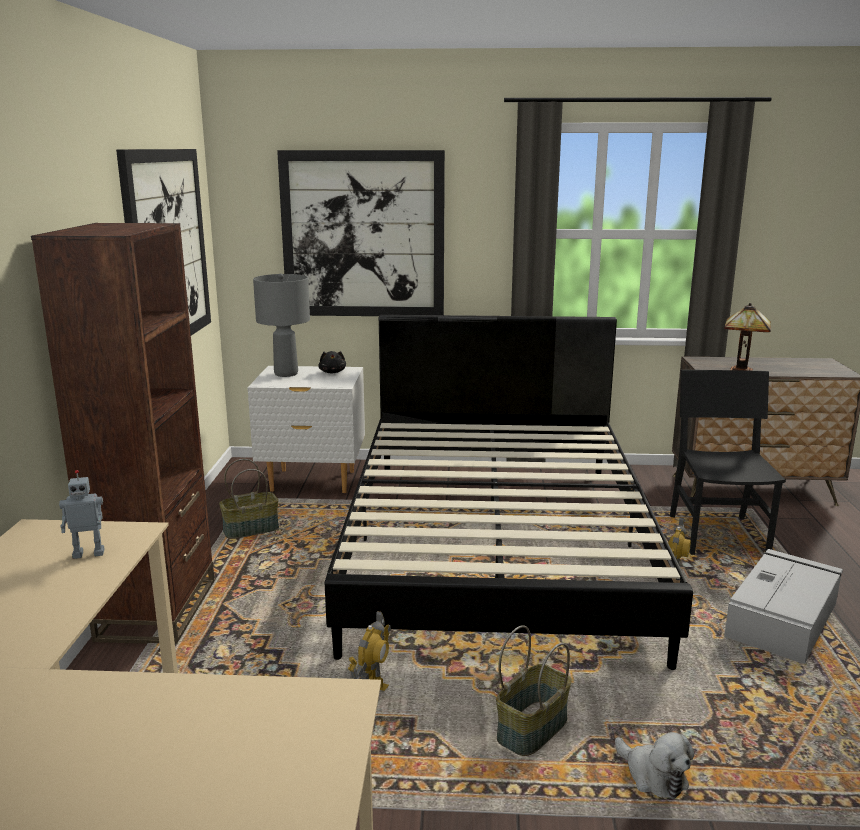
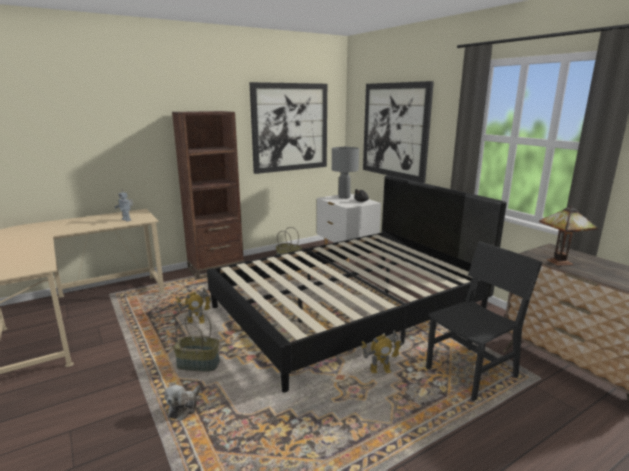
camera: 55 degrees right, 0 degrees up
grey storage box [724,549,843,664] -> none

